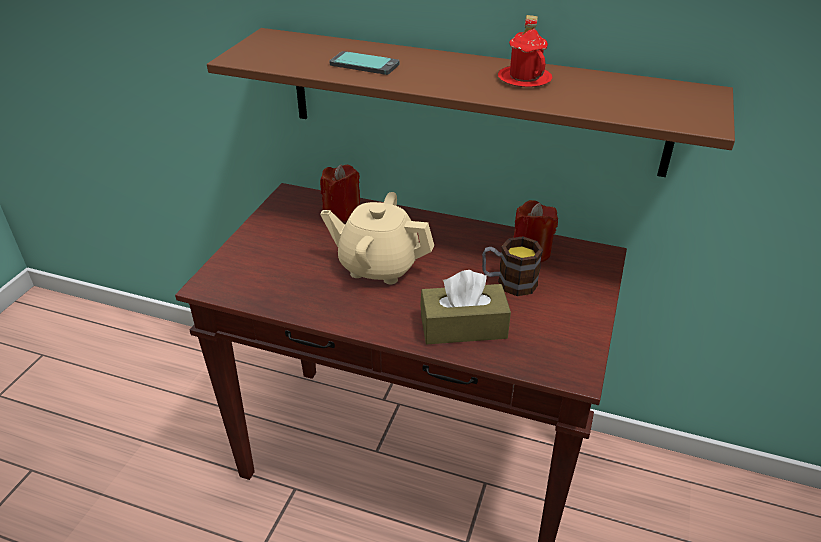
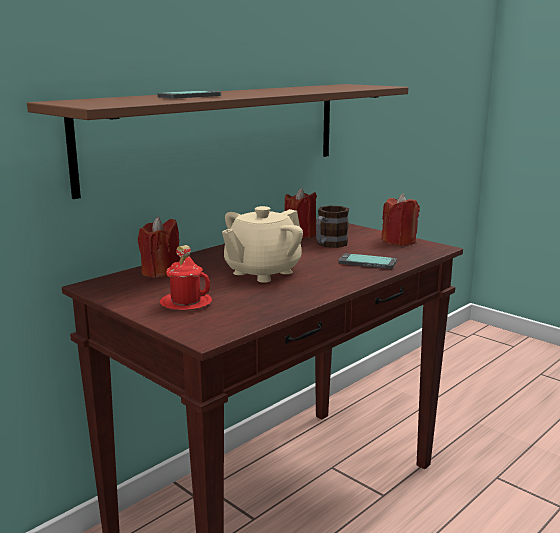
camera: 65 degrees left, 20 degrees down
brown tissue box [420,270,511,344] -> phone [339,253,397,269]
red mug [498,15,553,87] -> red mug moved to [160,245,212,311]
none -> red candle [381,194,420,246]

